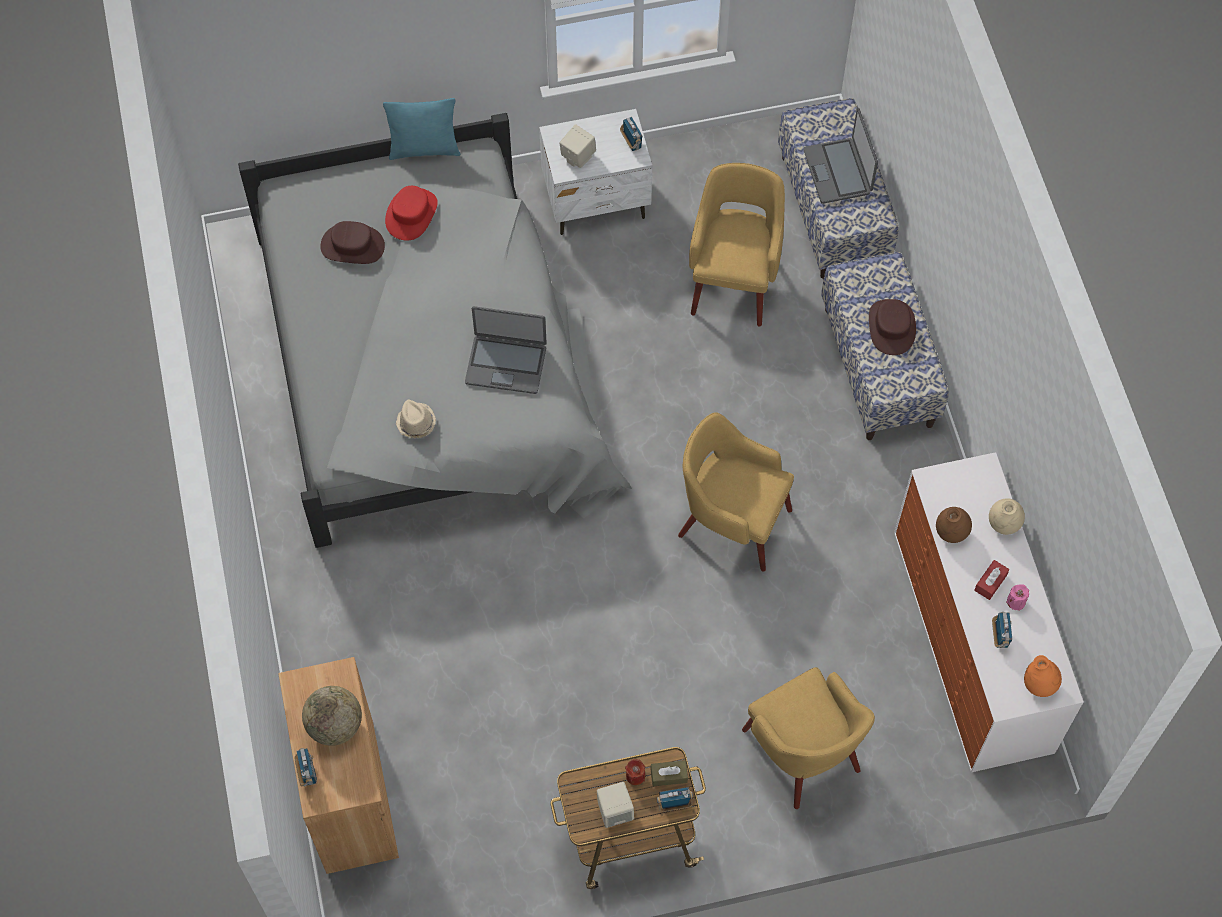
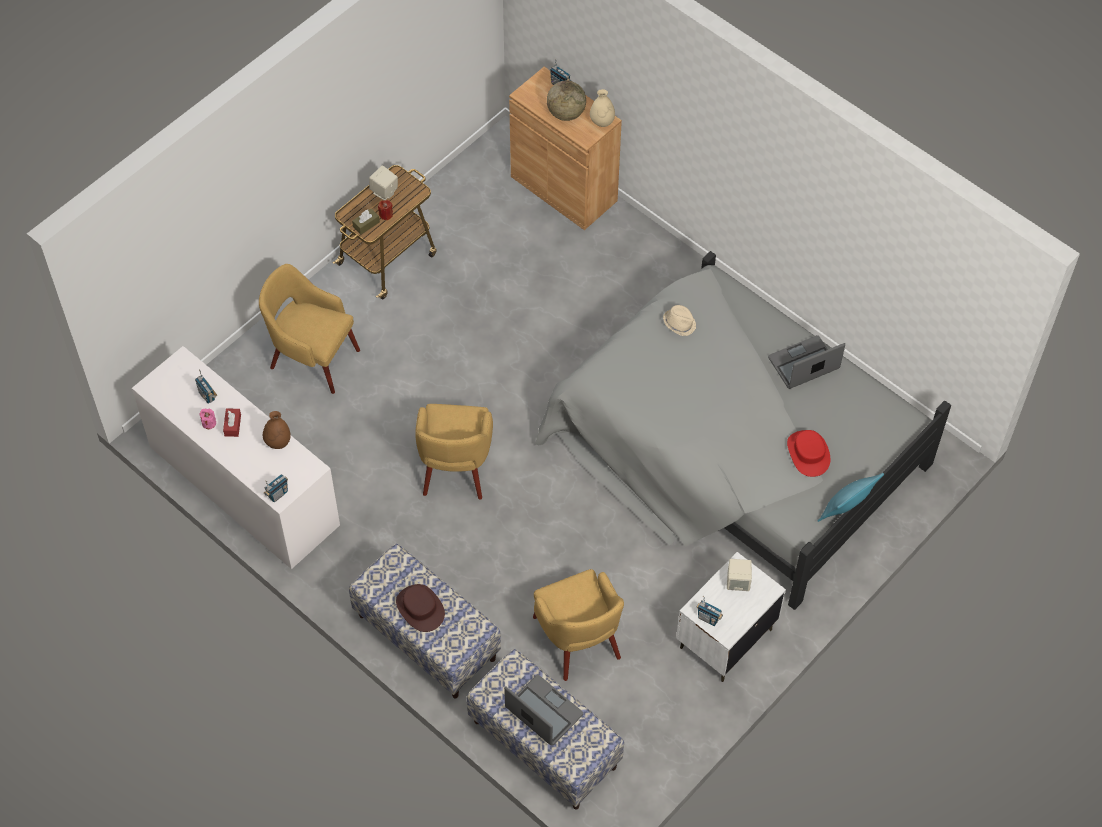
camera: 145 degrees right, 5 degrees down
brown hat [320,221,385,264] -> none
laptop [465,306,547,394] -> laptop moved to [768,335,845,389]
radio [657,787,693,812] -> radio moved to [264,474,288,502]
yellow armchair [678,412,794,571] -> yellow armchair turned 105 degrees clockwise [415,404,493,500]
beige vase [989,498,1025,535] -> beige vase moved to [590,89,615,127]
orange vase [1024,655,1062,697] -> none

